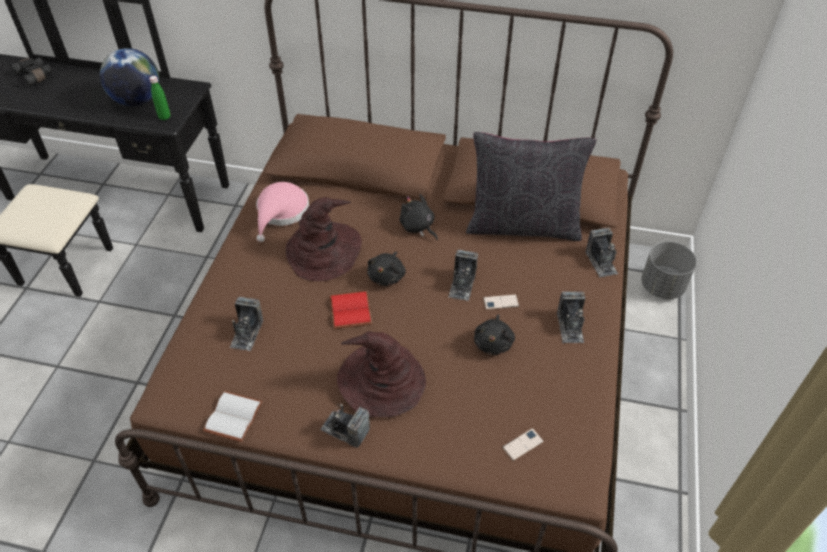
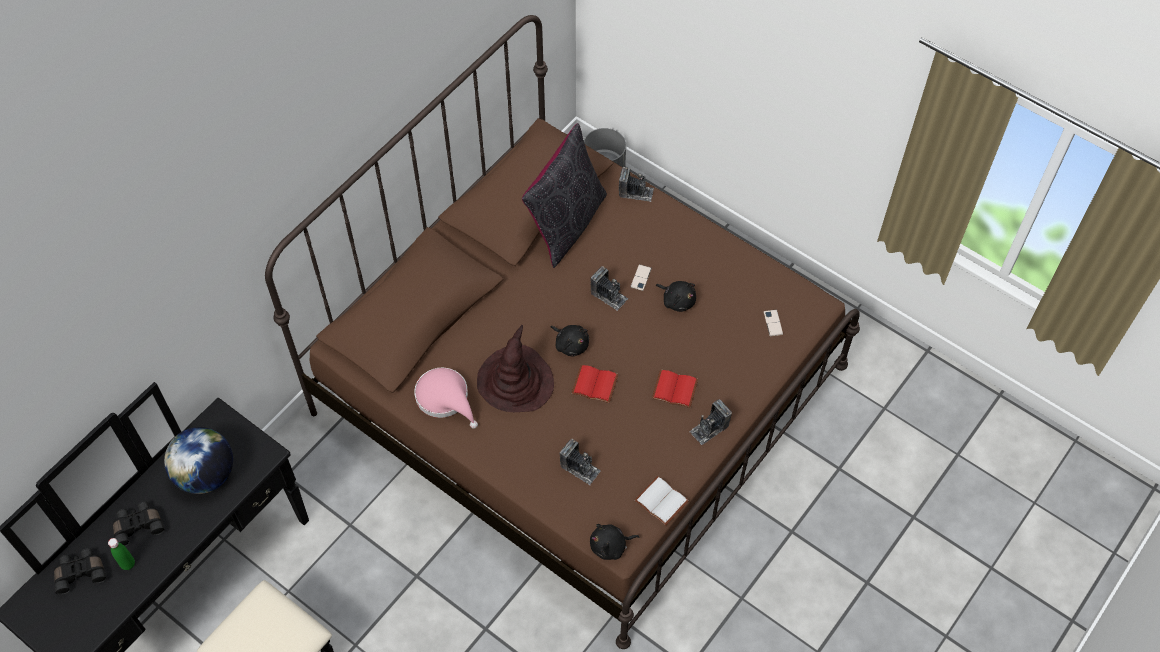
camera: 65 degrees left, 10 degrees up
green bottle [149,76,170,120] -> green bottle moved to [108,538,135,570]
brown hat [337,331,426,417] -> red book [652,369,698,408]
black plush toy [400,194,438,240] -> black plush toy moved to [590,524,639,560]
camera [557,291,585,343] -> none
none -> black binoculars [113,502,165,546]

